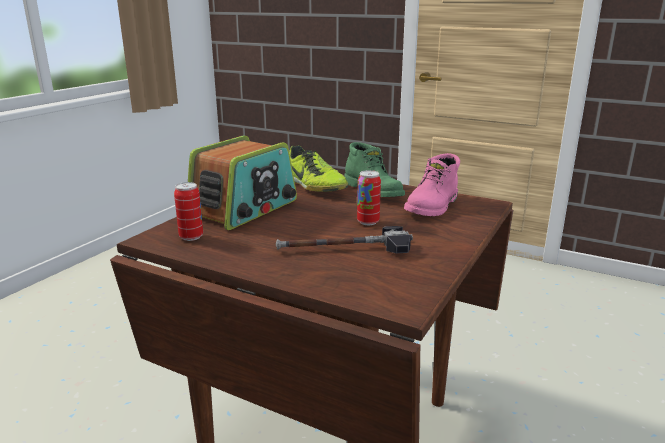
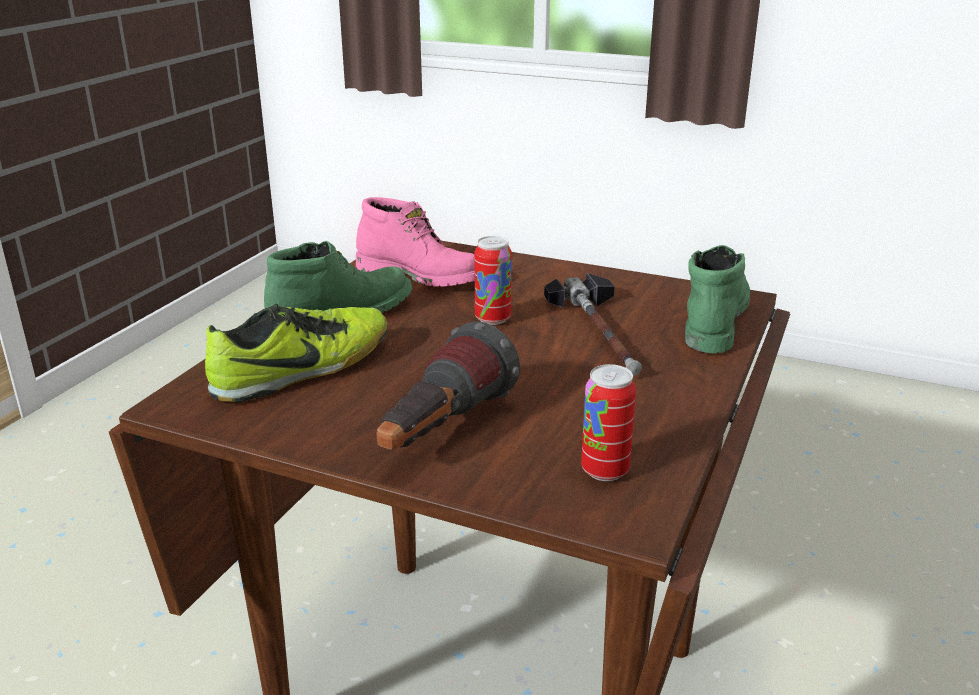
camera: 95 degrees left, 5 degrees up
radio [188,136,297,230] -> flashlight [376,321,520,450]
none -> green boot [685,245,750,354]

